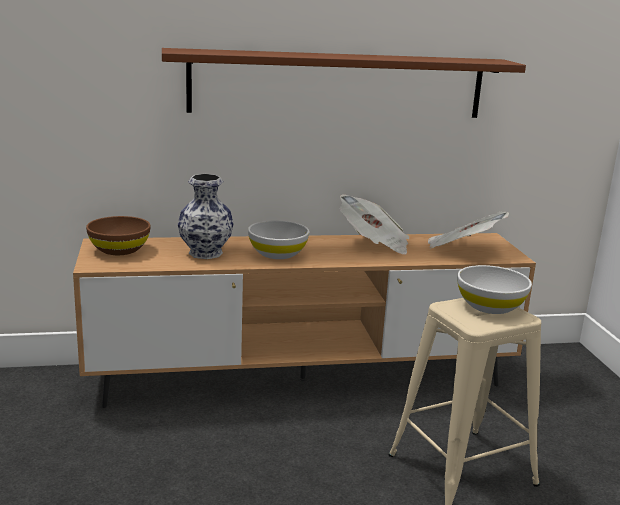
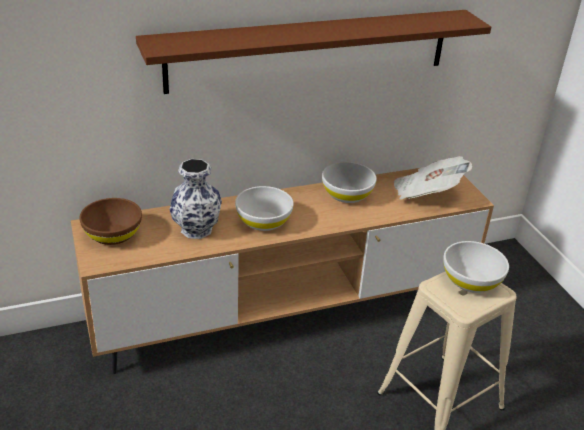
camera: 10 degrees left, 15 degrees up
newspaper [340,194,409,255] -> white bowl [322,162,377,203]

